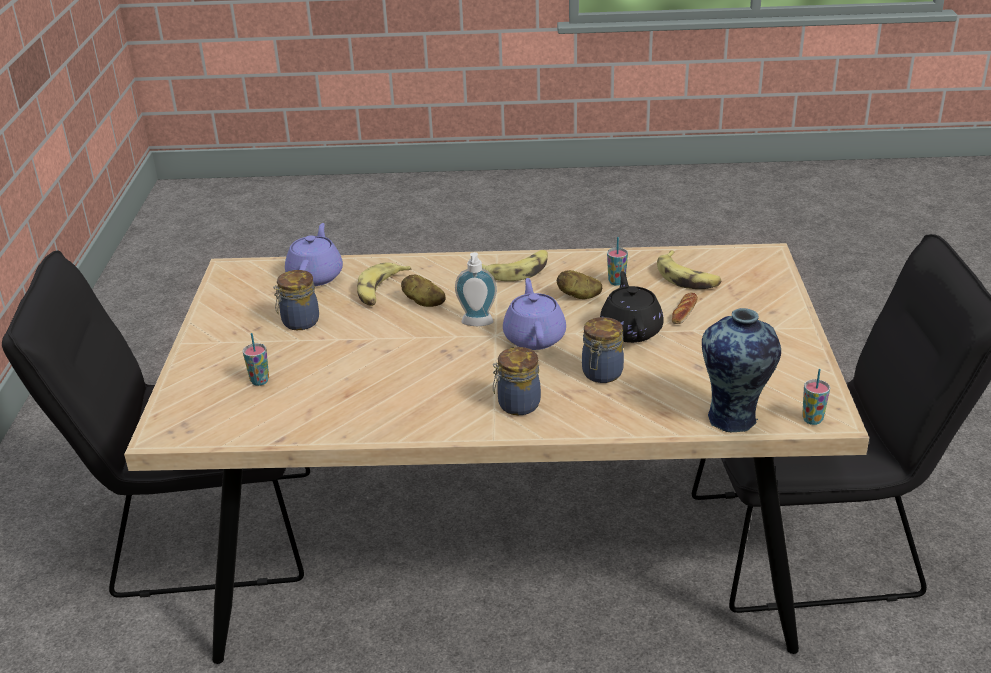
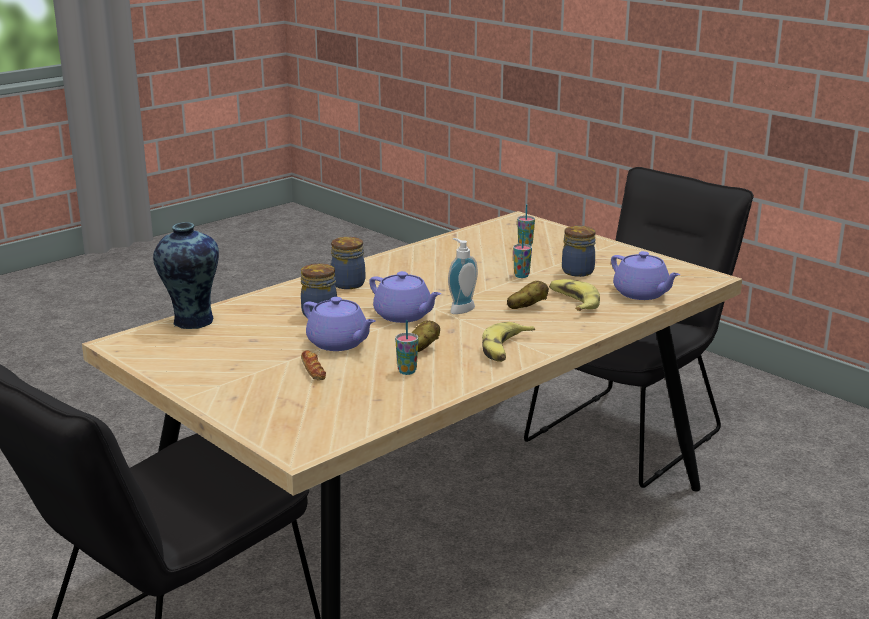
camera: 135 degrees right, 10 degrees down
black teapot [600,271,664,343] -> purple teapot [303,297,375,351]
banana [657,250,722,289] -> none
cup [802,369,830,425] -> cup moved to [513,232,532,278]

